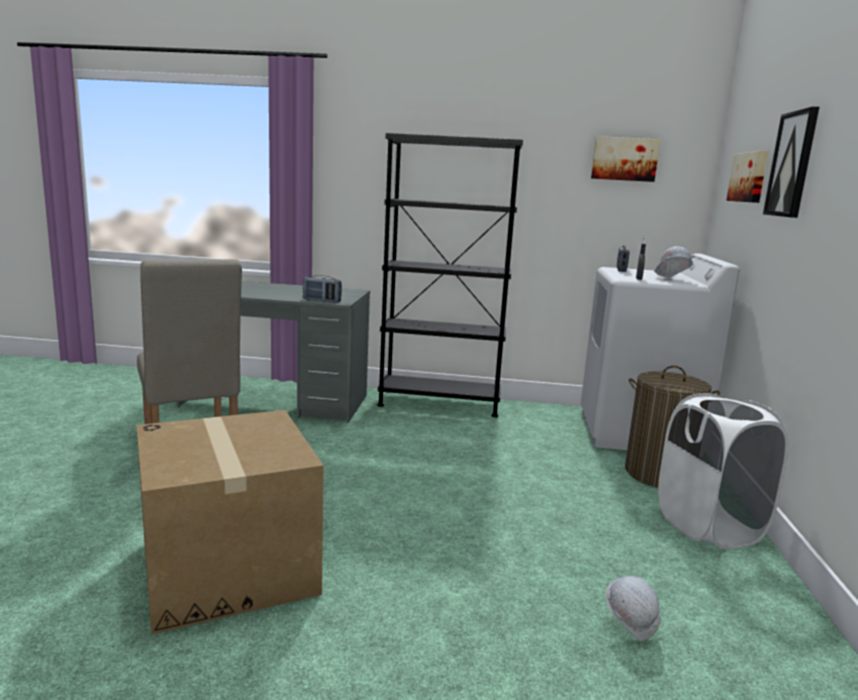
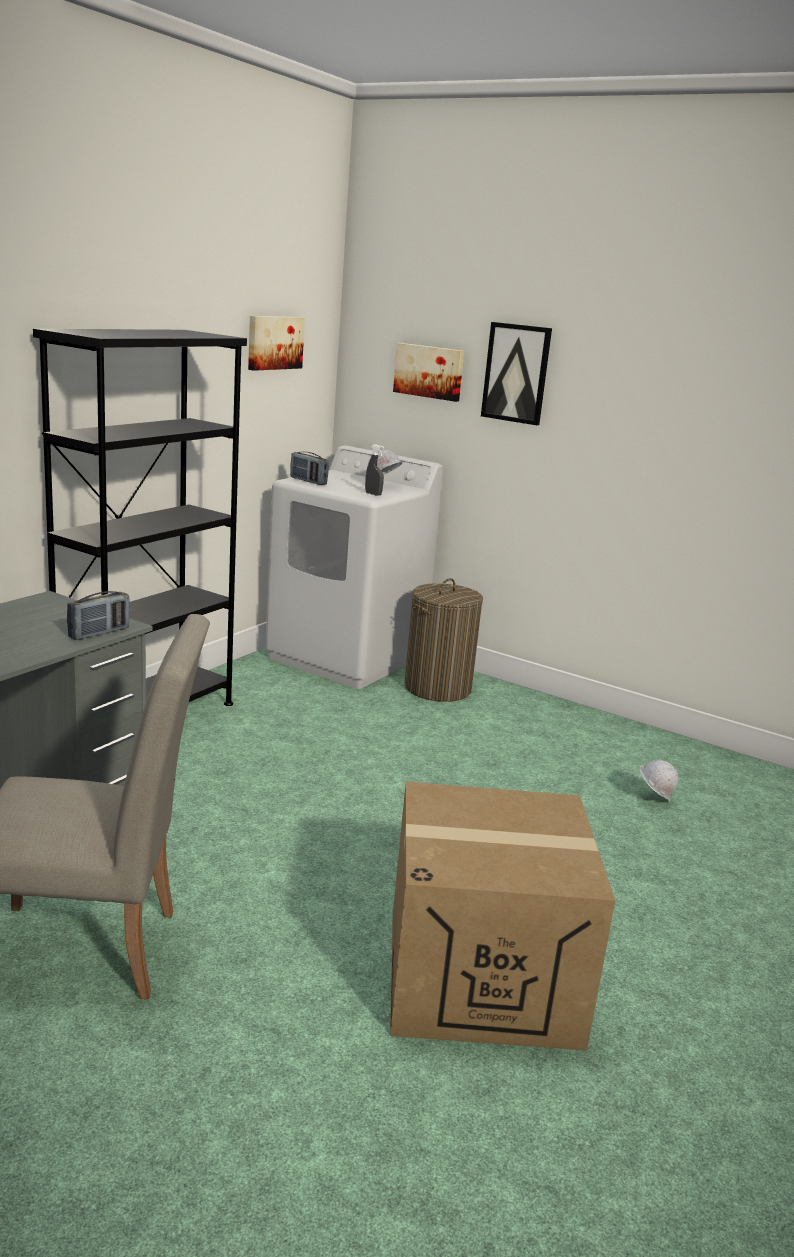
camera: 65 degrees left, 5 degrees up
white laundry basket [658,393,789,549] -> none

